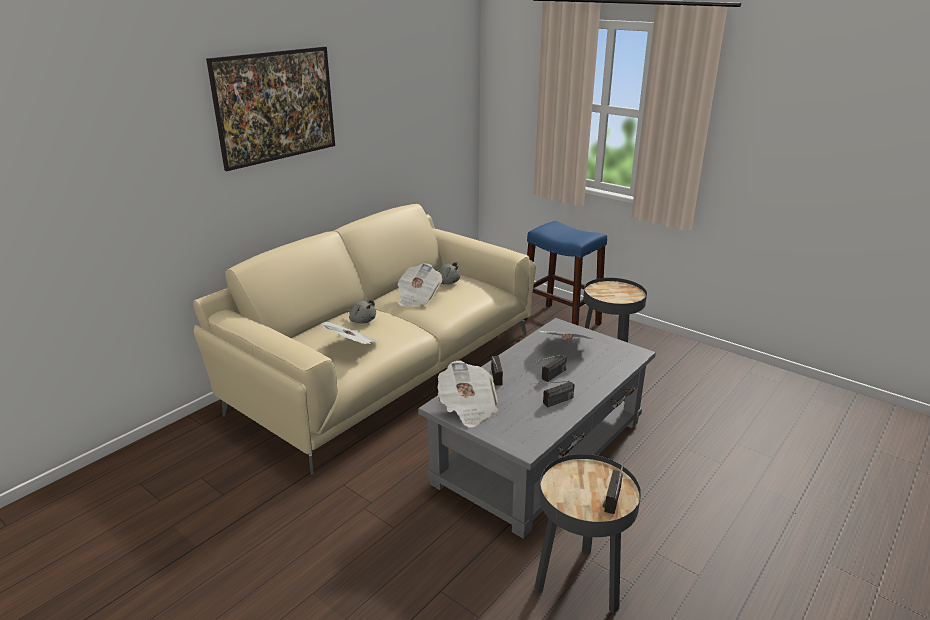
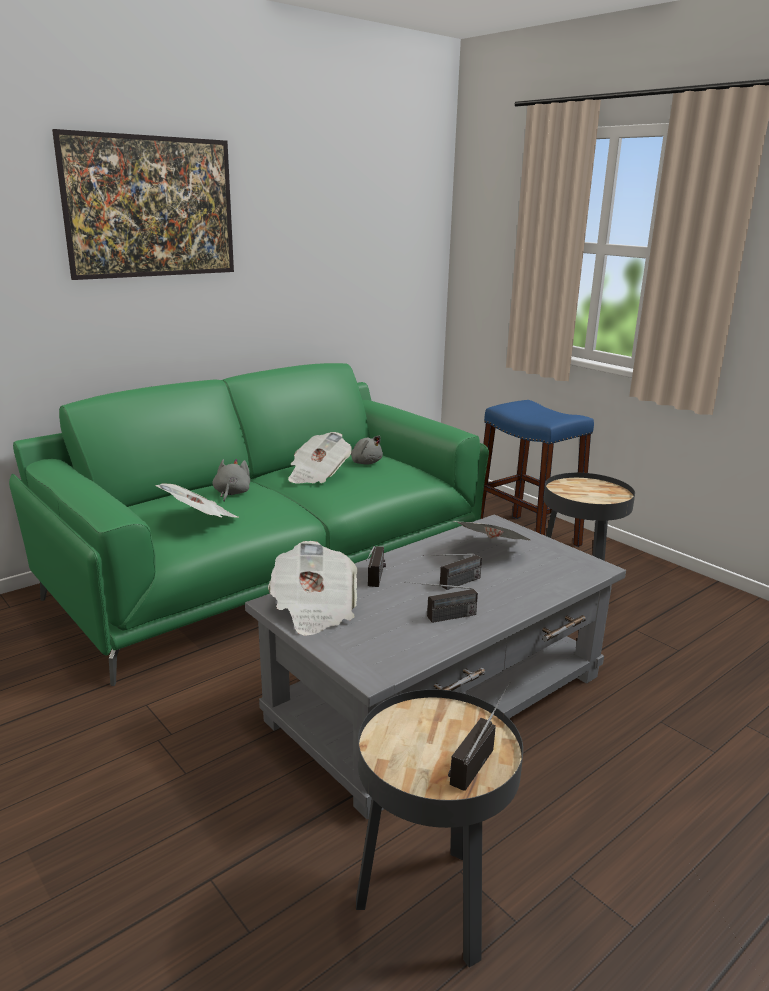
camera: 10 degrees right, 5 degrees down
beige sofa [193,204,536,475] -> green sofa [9,363,489,686]
grey plush toy [347,299,376,324] -> grey plush toy turned 135 degrees counterclockwise [212,459,250,502]

